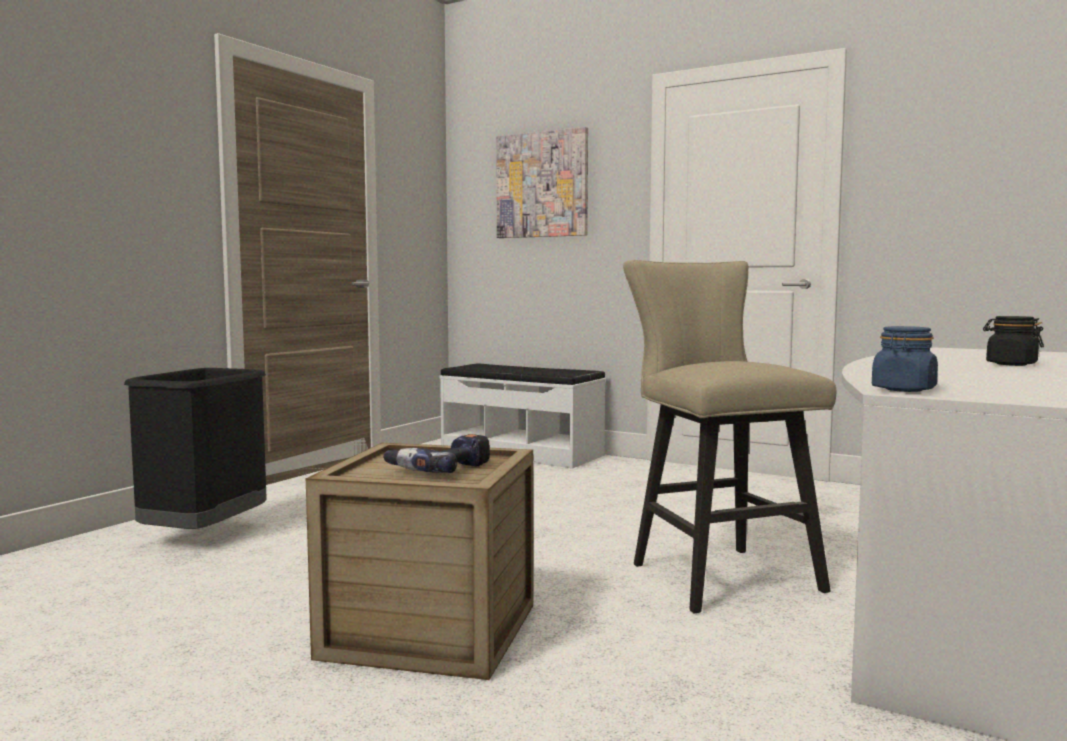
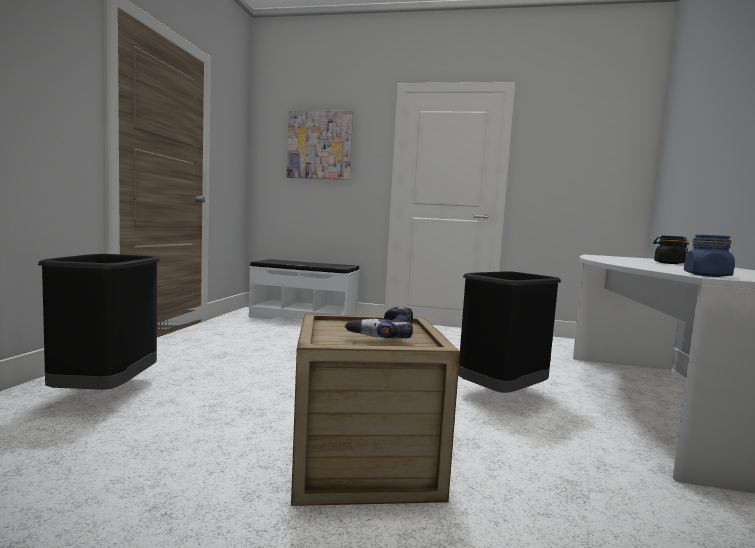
camera: 20 degrees left, 0 degrees up
beige stool [623,260,836,614] -> black trash can [458,271,561,393]

